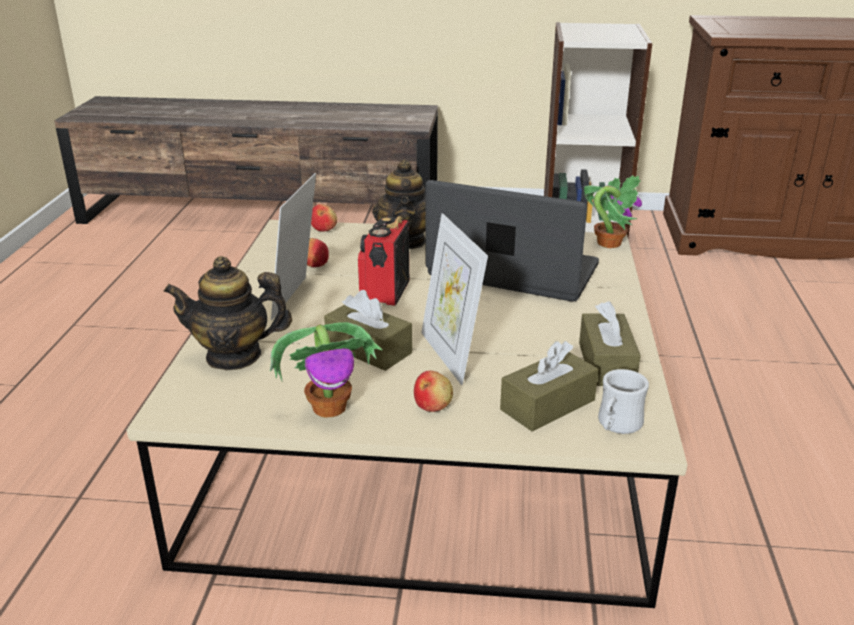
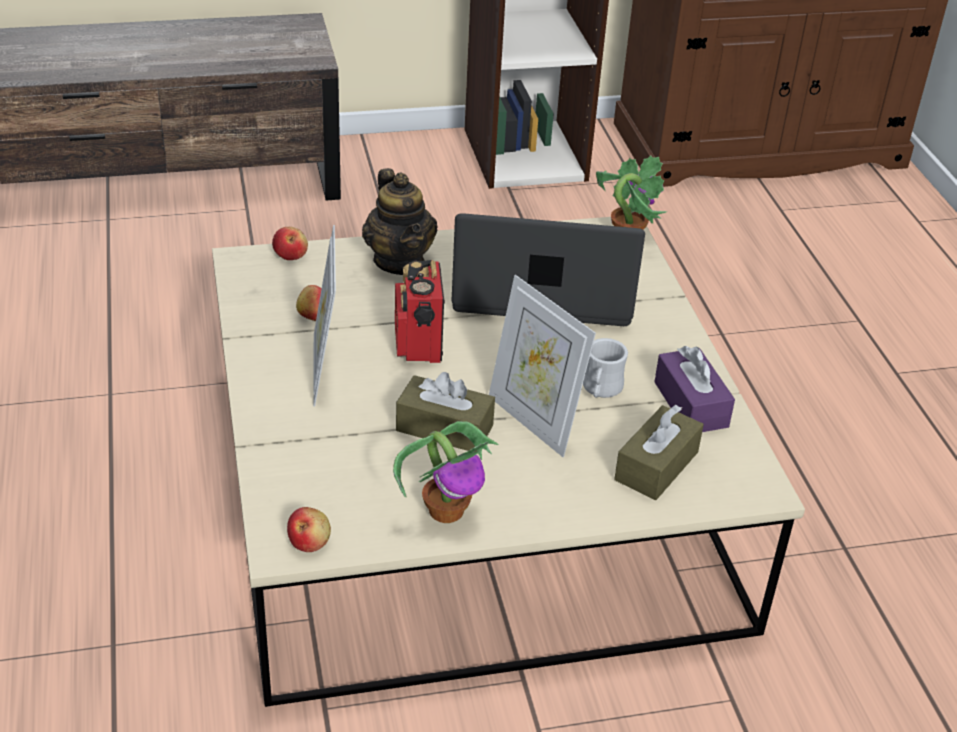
camera: 20 degrees left, 10 degrees up
teapot [163,256,292,370] -> none
apple [414,371,453,412] -> apple moved to [287,507,331,552]
brown tissue box [579,301,641,386] -> purple tissue box [655,346,735,432]
white mug [598,369,649,434] -> white mug moved to [583,338,628,398]

